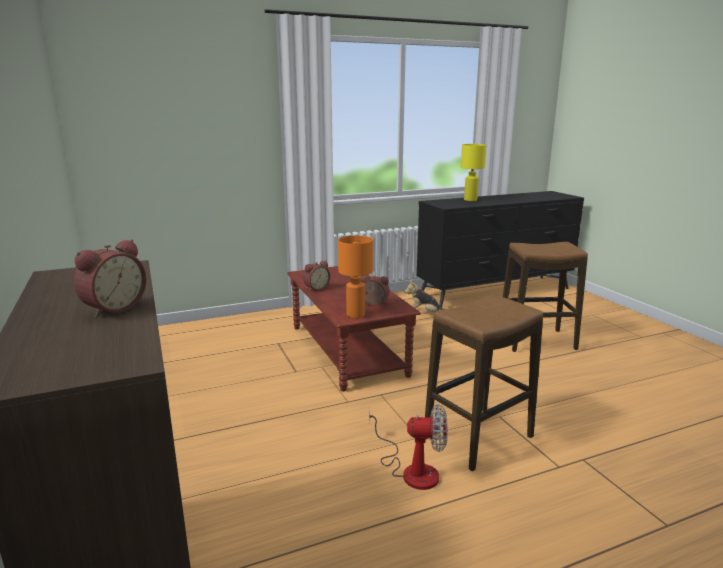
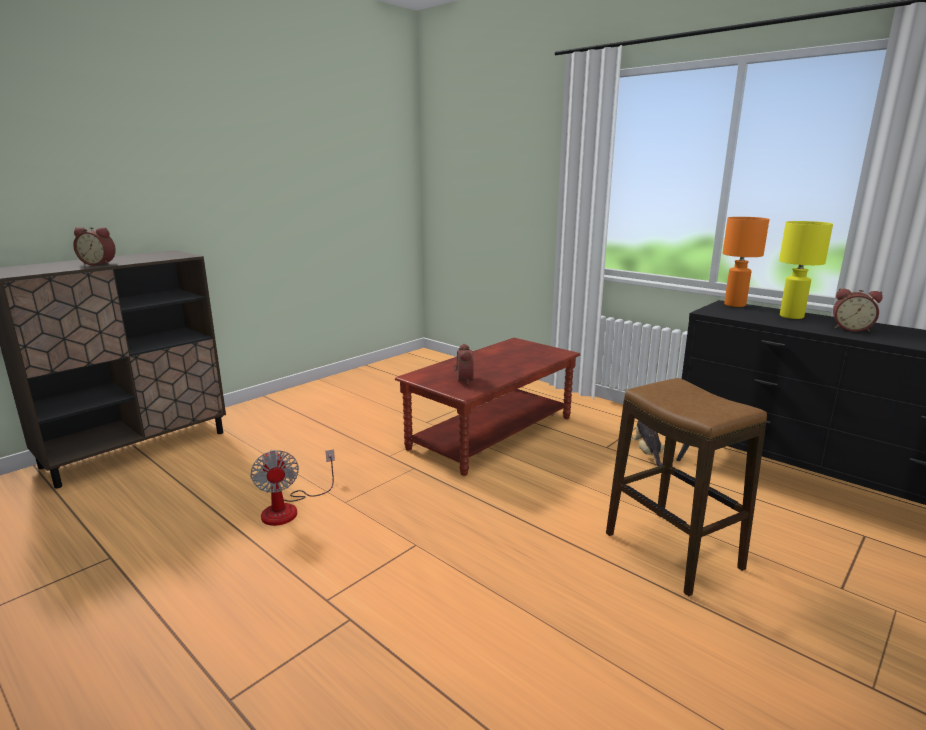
camera: 65 degrees right, 0 degrees up
alarm clock [303,260,330,291] -> alarm clock moved to [833,288,883,332]
orange table lamp [338,235,373,318] -> orange table lamp moved to [722,217,769,307]
stool [425,294,543,471] -> none

